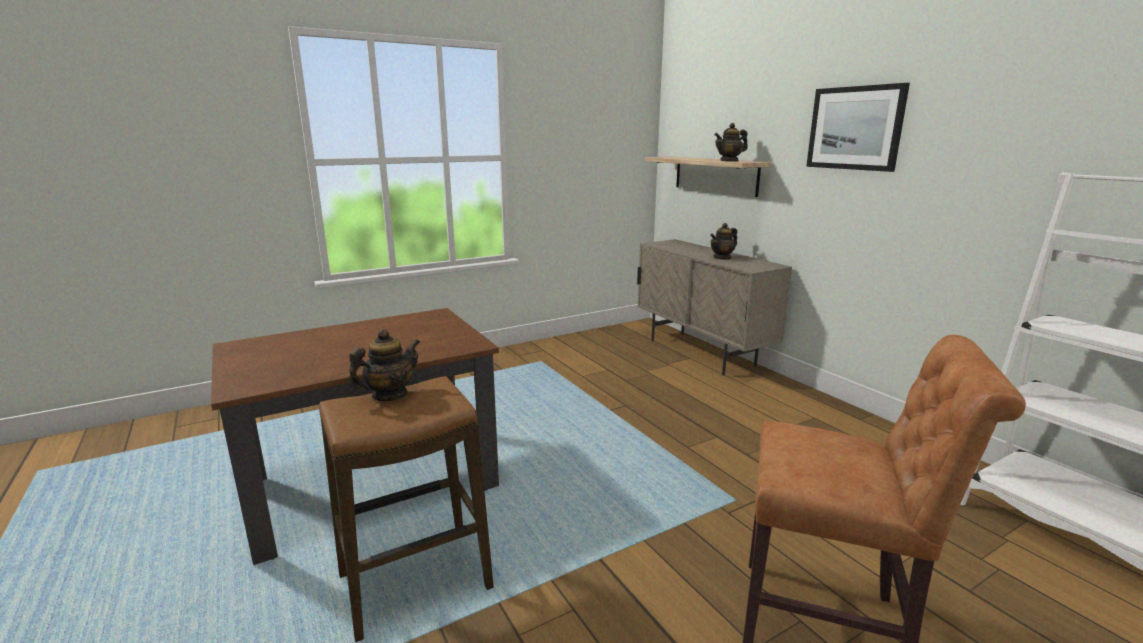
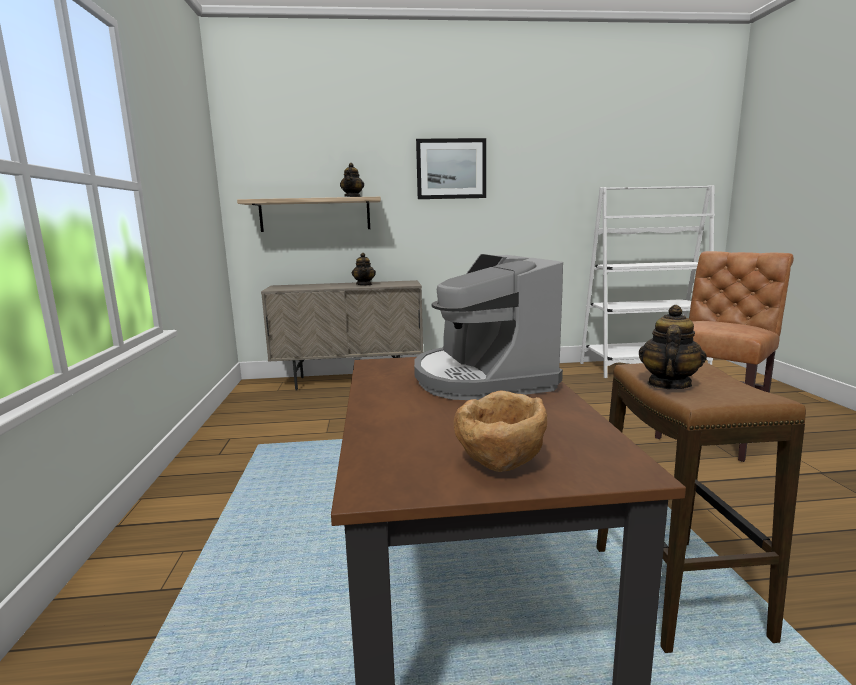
camera: 65 degrees left, 5 degrees down
teapot [348,329,420,401] -> teapot turned 45 degrees clockwise [639,305,707,389]
none -> coffee machine [414,254,563,400]
none -> brown bowl [454,391,547,472]

